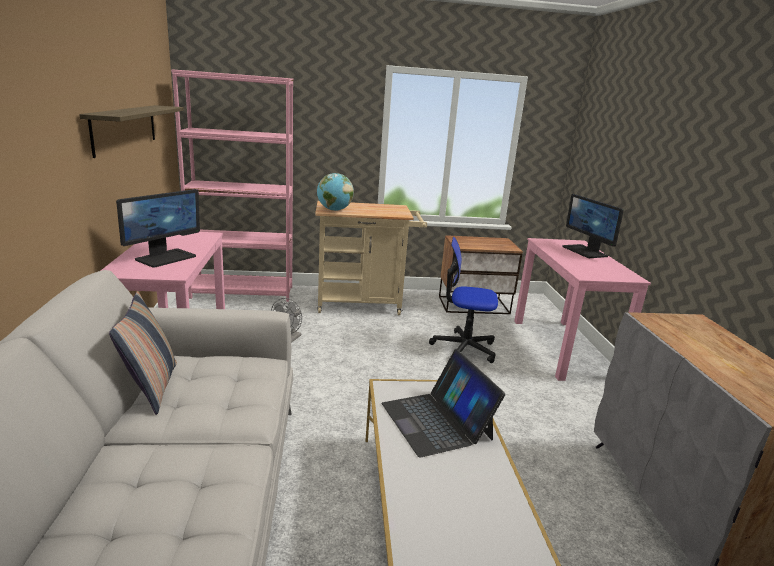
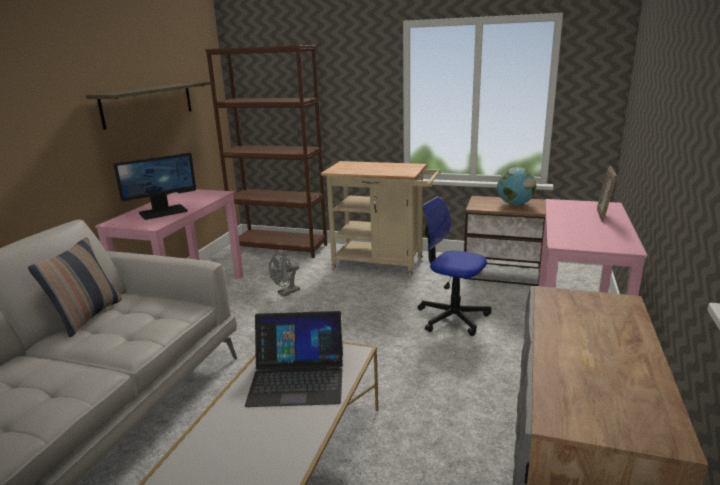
camera: 25 degrees right, 0 degrees up
pink bookcase [171,69,294,302] -> brown bookcase [206,45,327,258]
globe [317,173,354,211] -> globe moved to [497,167,536,205]
laptop [382,349,505,458] -> laptop turned 90 degrees counterclockwise [245,311,343,407]
monitor [562,194,624,258] -> picture frame [597,166,617,222]

